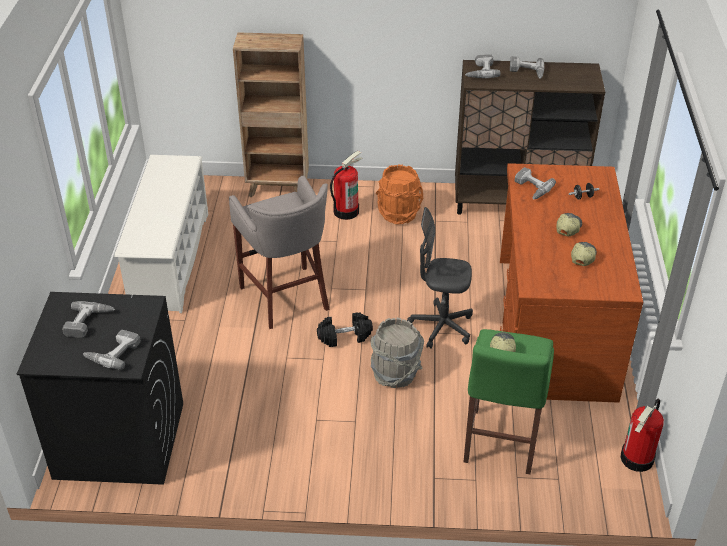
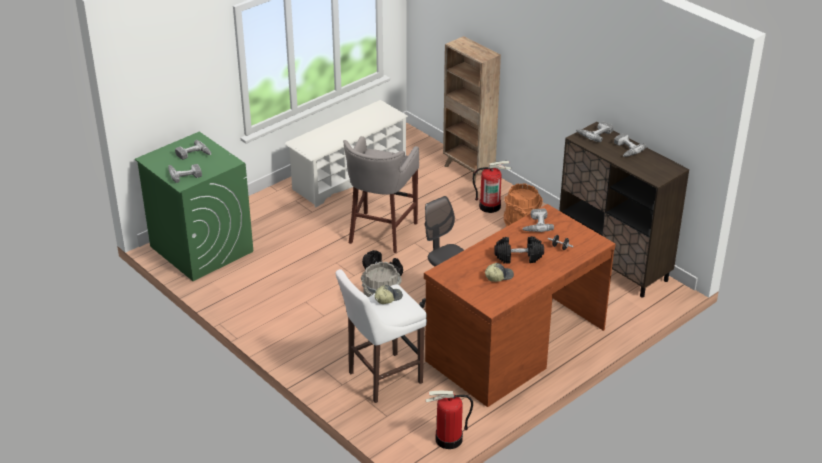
camera: 45 degrees right, 5 degrees down
black washing machine [17,292,183,485] -> green washing machine [135,132,253,281]
green stool [464,329,554,474] -> white stool [336,269,427,403]
cap [556,213,582,236] -> black dumbbell [494,236,544,264]

